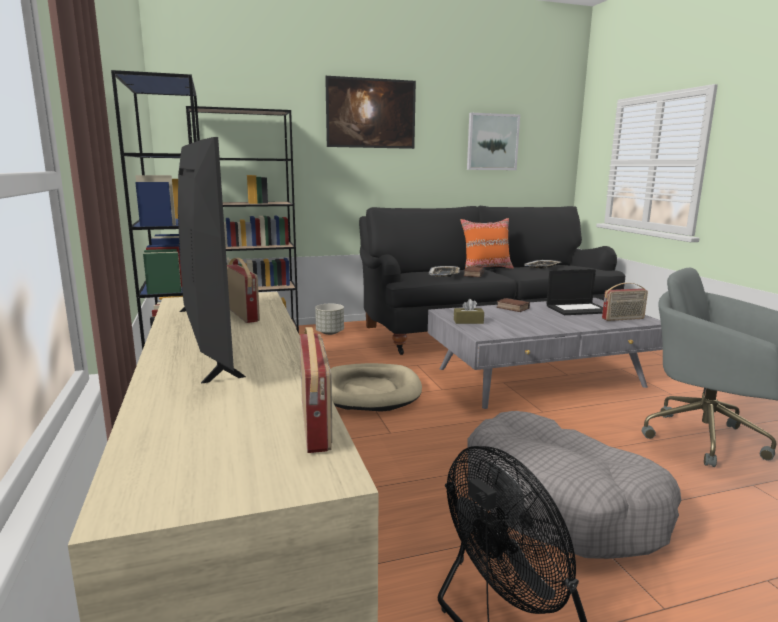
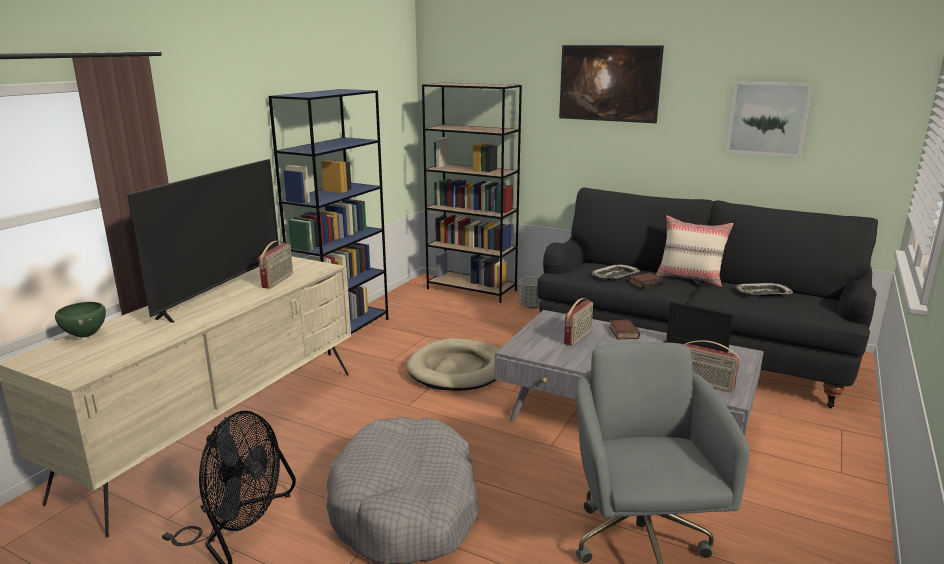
camera: 45 degrees right, 5 degrees up
radio [300,327,332,453] -> radio moved to [564,298,593,346]
brown tissue box [454,299,484,324] -> none
orange pillow [460,218,514,269] -> beige pillow [656,216,733,287]
none -> green bowl [55,302,106,337]

